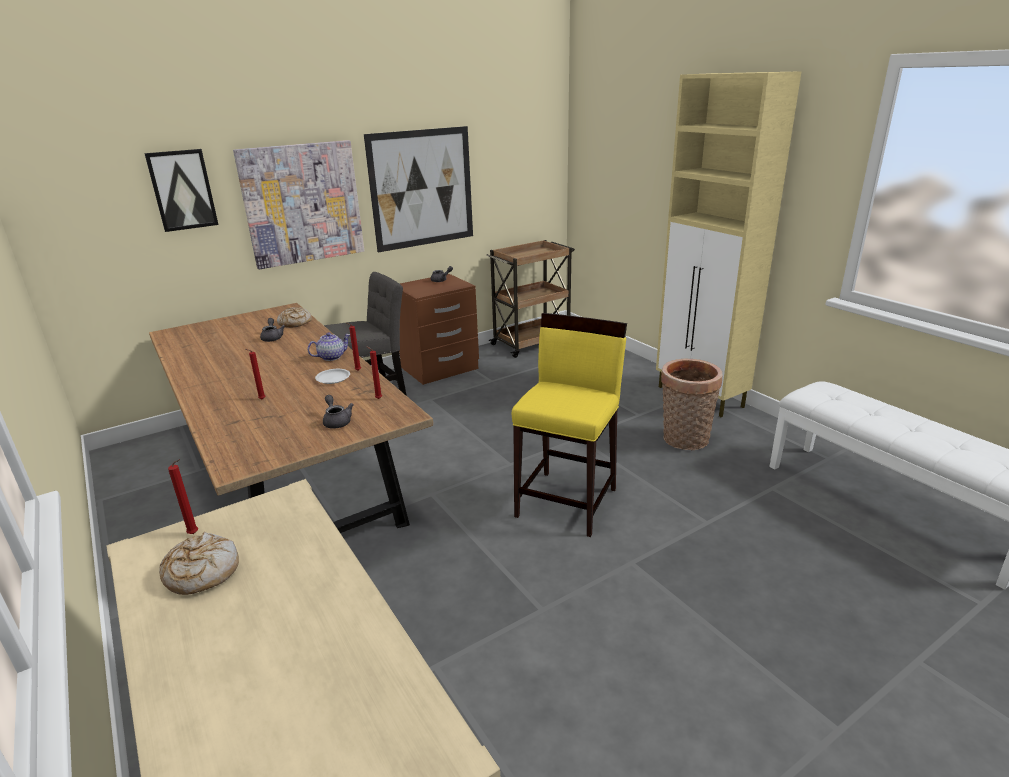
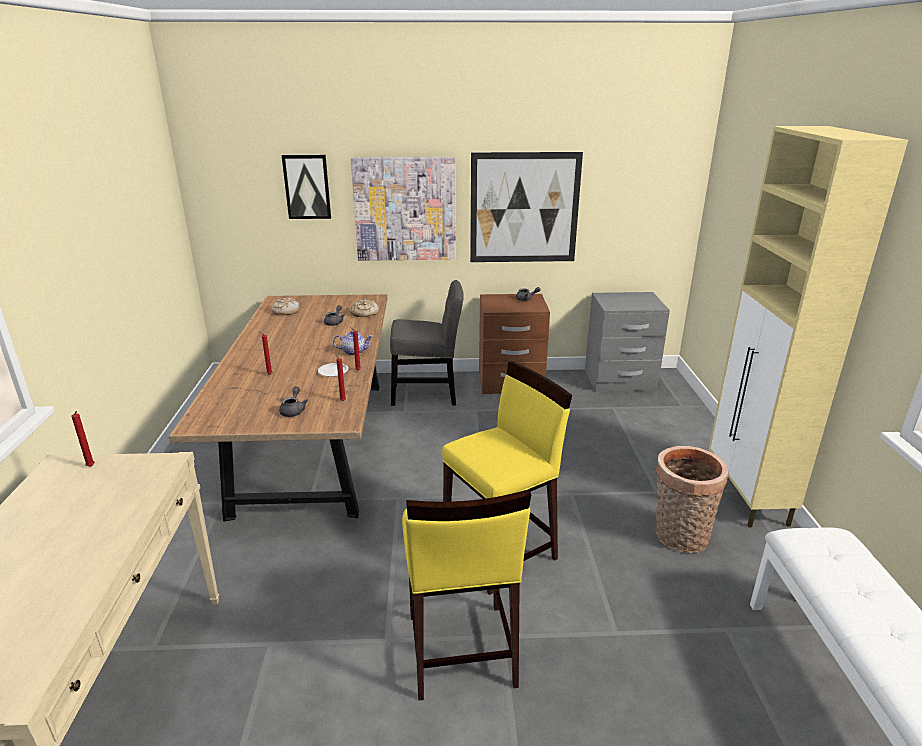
camera: 30 degrees right, 0 degrees up
bread [159,532,239,595] -> bread moved to [271,297,300,315]
brown cart [486,240,575,358] -> grey nightstand [585,292,670,392]
none -> yellow stool [402,489,531,701]

